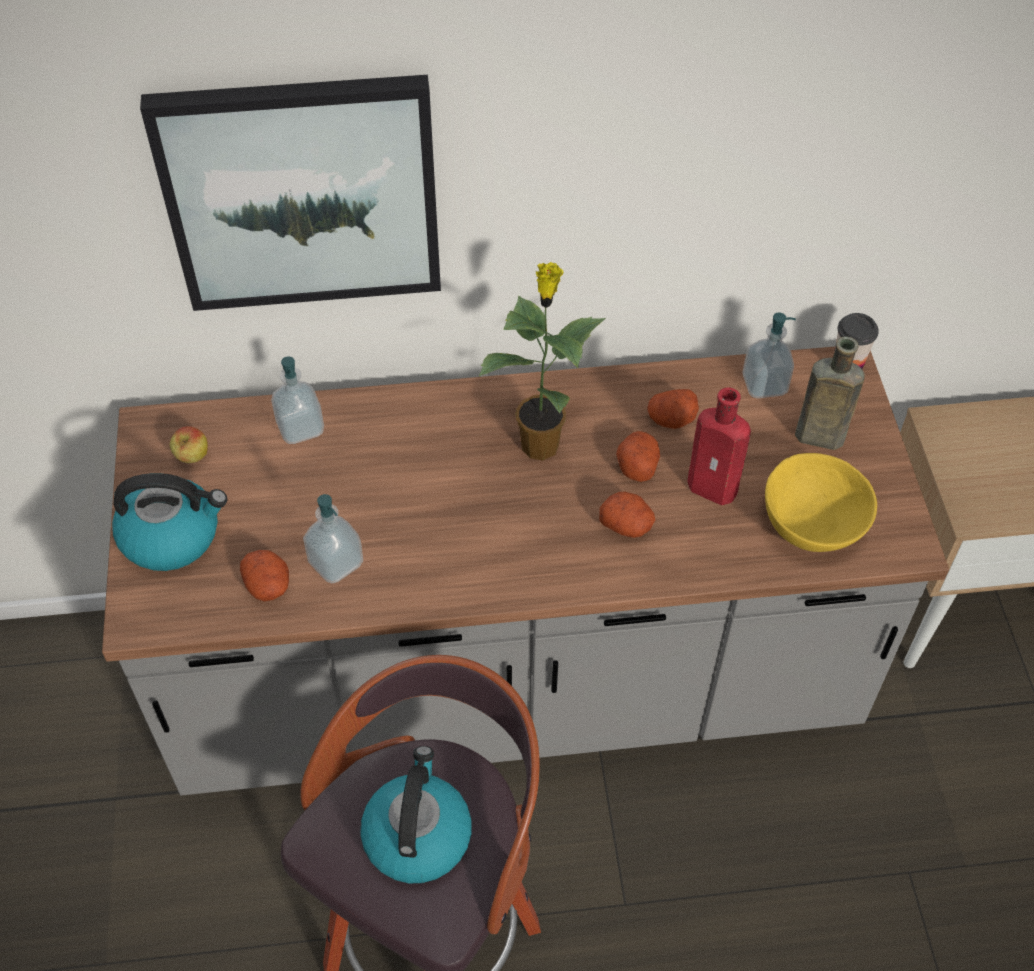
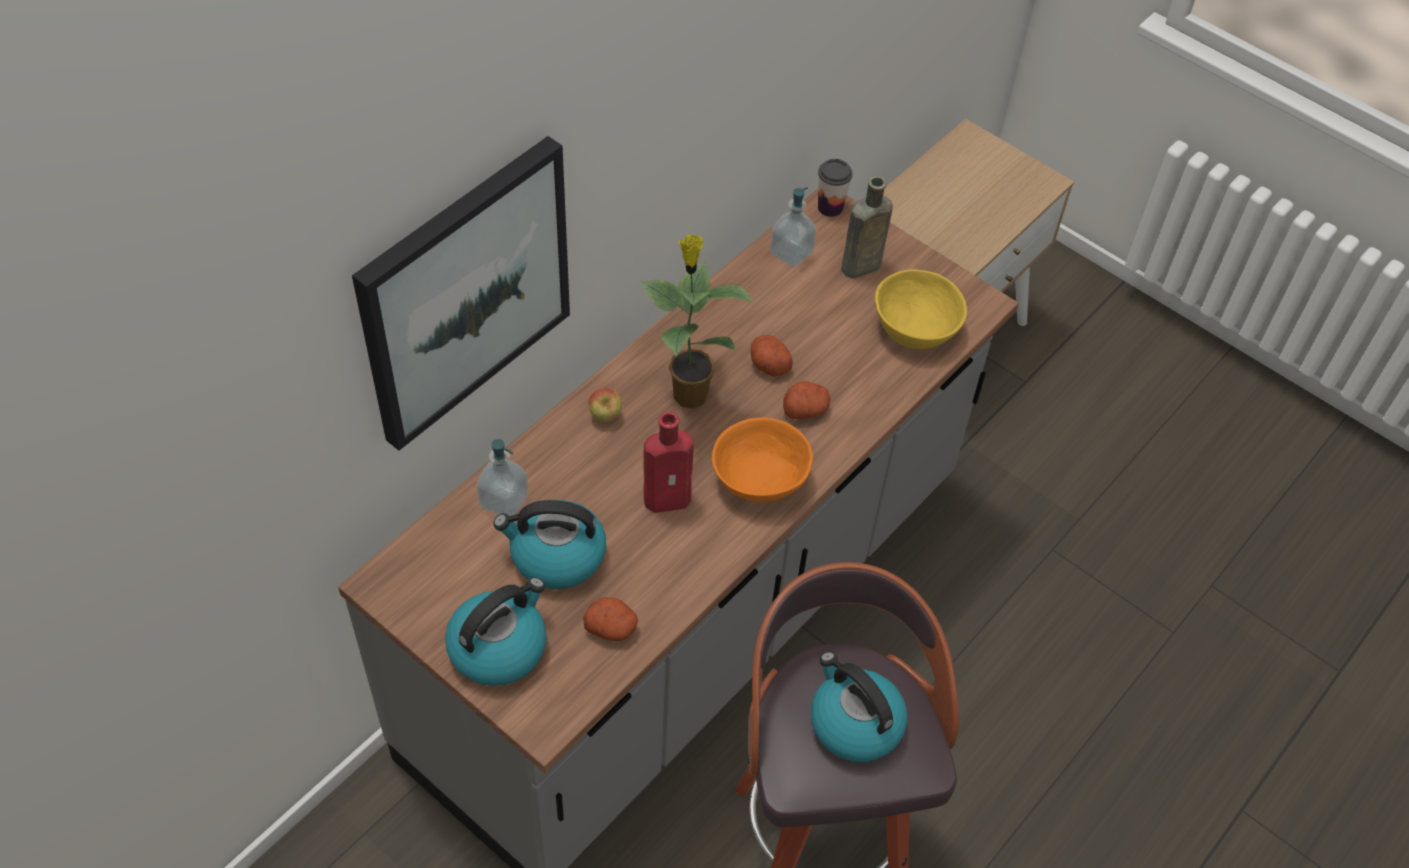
camera: 45 degrees left, 0 degrees up
apple [170,426,208,463] -> apple moved to [589,388,622,422]
soap dispenser [303,494,363,583] -> none
potato [647,389,699,429] -> none
red bottle [687,387,751,505] -> red bottle moved to [643,412,694,513]
none -> kettle [493,500,606,589]
none -> orange bowl [712,417,813,502]

